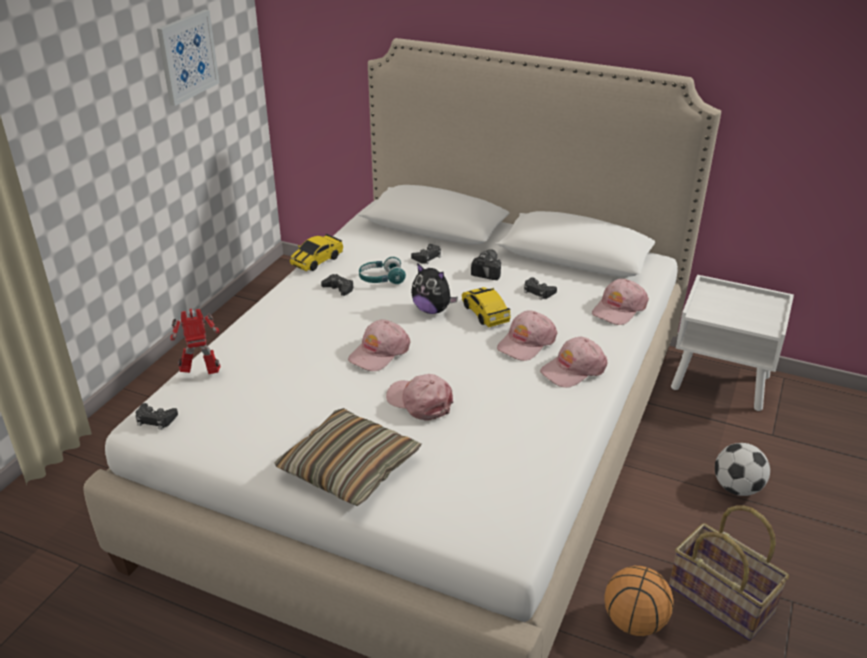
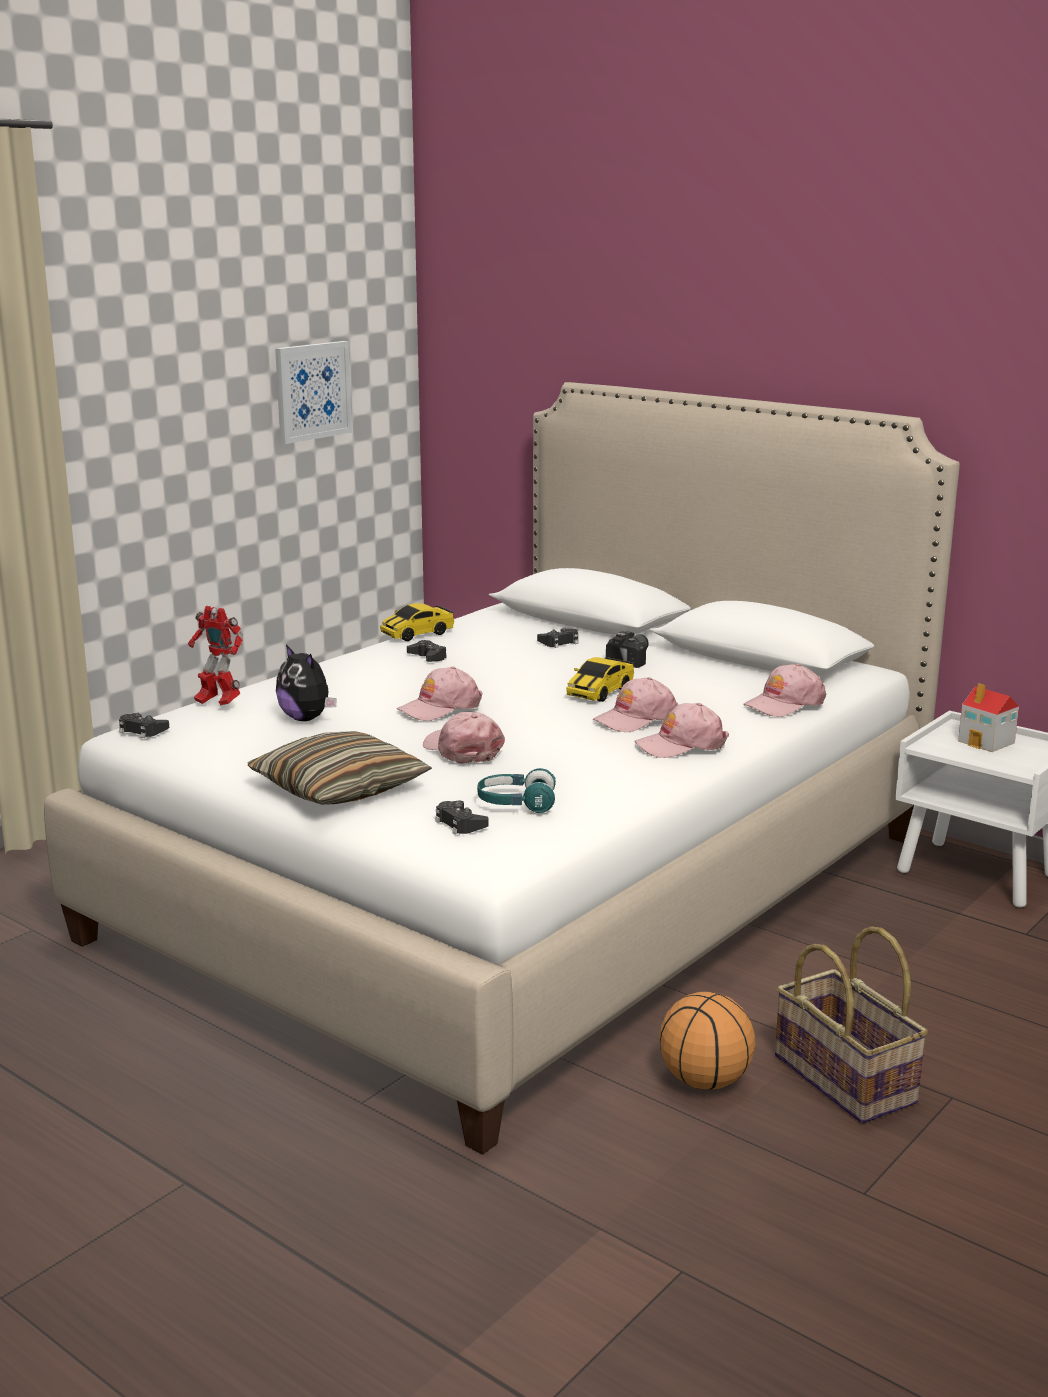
camera: 15 degrees right, 15 degrees down
toy robot [171,308,221,374] -> toy robot turned 150 degrees counterclockwise [188,606,243,705]
turquoise headphones [359,257,406,284] -> turquoise headphones moved to [477,768,556,813]
plush toy [411,263,458,314] -> plush toy moved to [276,644,337,721]
toy car [462,287,511,328] -> toy car turned 135 degrees counterclockwise [566,657,634,702]
black game controller [524,277,557,300] -> black game controller moved to [435,801,489,835]
football [715,443,770,496] -> none
none -> toy house [958,683,1019,752]

